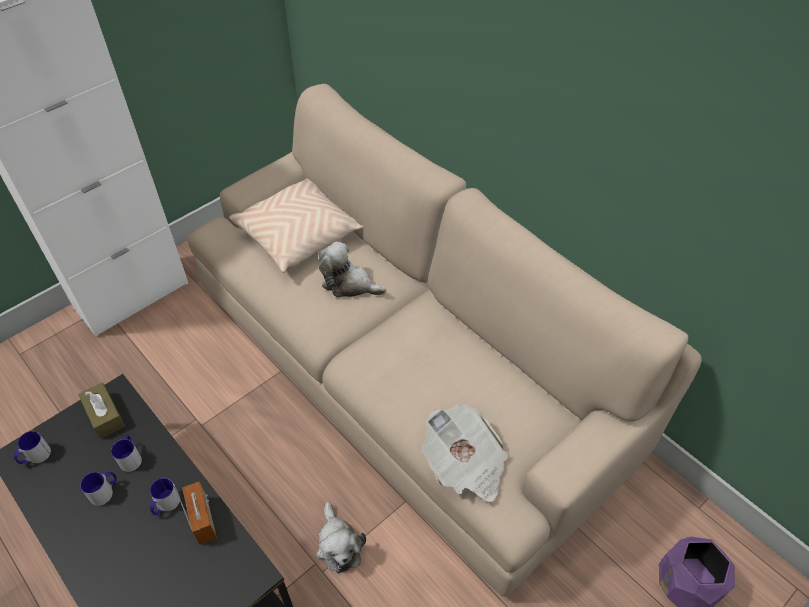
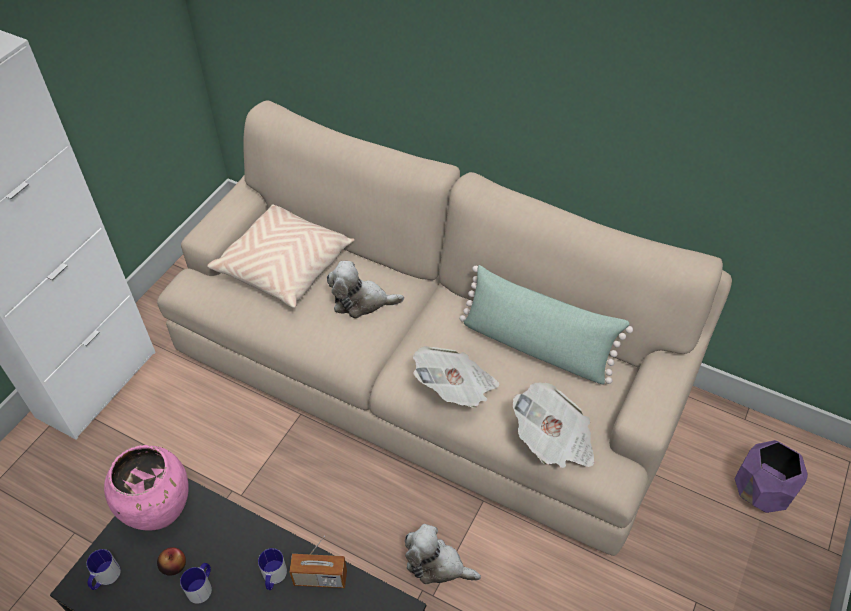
camera: 20 degrees left, 0 degrees up
brown tissue box [78,382,125,439] -> pink vase [104,445,189,530]
mug [111,435,142,472] -> none
radio [173,481,217,545] -> radio turned 135 degrees clockwise [289,535,347,588]
plush toy [316,502,366,573] -> plush toy turned 150 degrees clockwise [405,524,481,584]
none -> apple [157,547,186,576]
none -> newspaper [413,346,500,408]
none -> green pillow [459,265,633,385]

